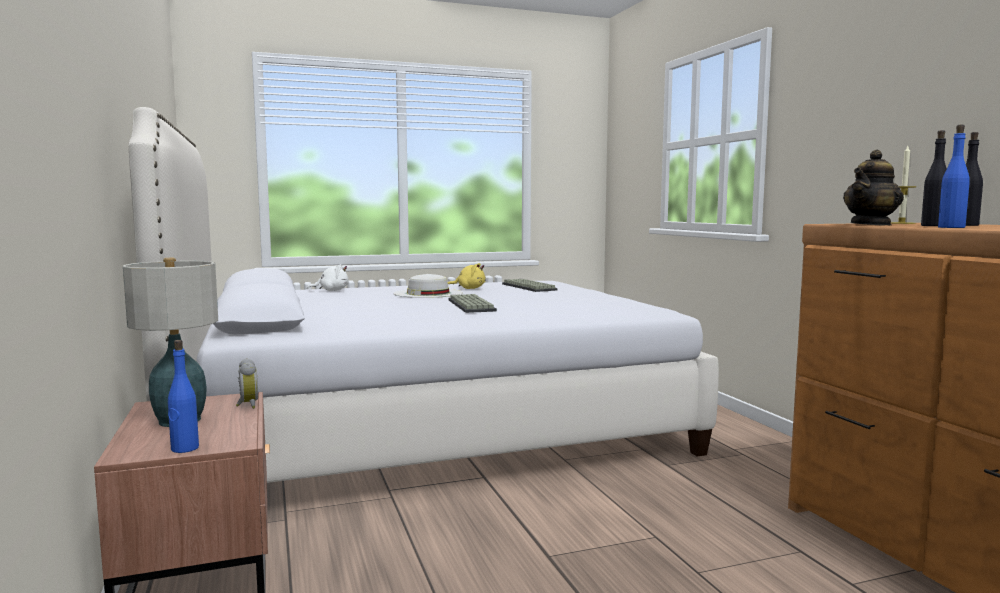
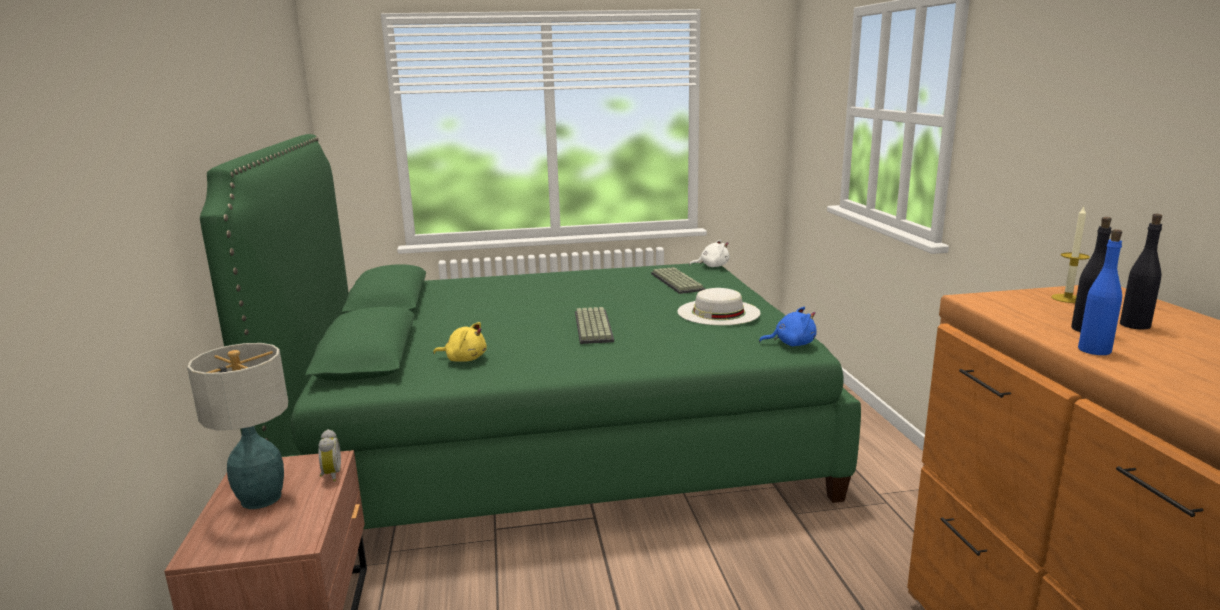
camera: 10 degrees right, 10 degrees up
white bed [129,107,719,483] -> green bed [200,134,861,529]
blue bottle [168,340,199,453] -> none
white plush toy [307,264,349,291] -> white plush toy moved to [689,240,729,267]
white hat [393,274,463,298] -> white hat moved to [677,288,760,325]
yellow plush toy [448,263,486,289] -> yellow plush toy moved to [433,322,487,362]
teapot [843,150,904,225] -> none
none -> blue plush toy [759,307,817,346]

